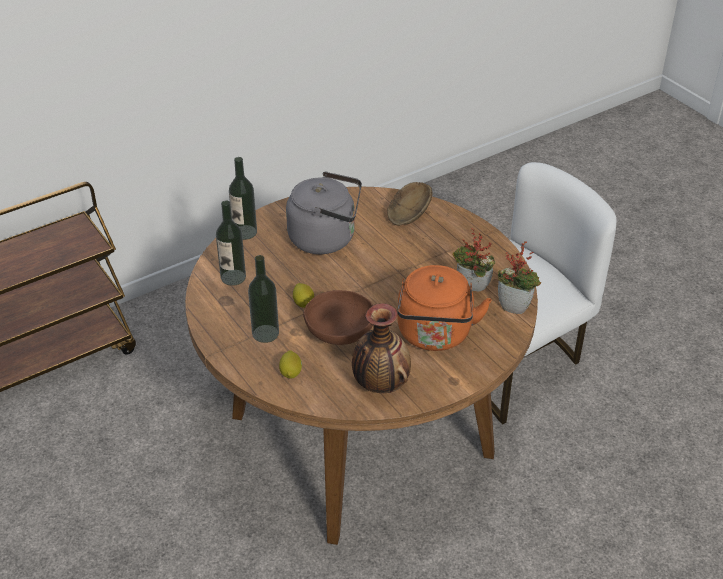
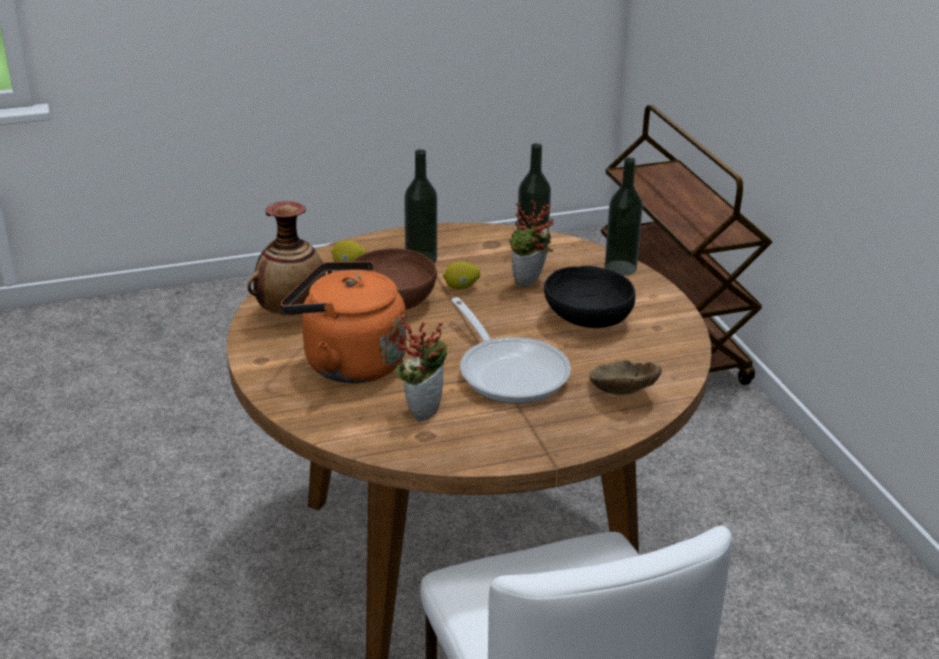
camera: 105 degrees right, 10 degrees down
grey kettle [286,171,362,254] -> black bowl [544,266,635,328]
potted plant [498,241,541,314] -> potted plant moved to [509,200,553,287]
none -> frying pan [451,297,571,404]

